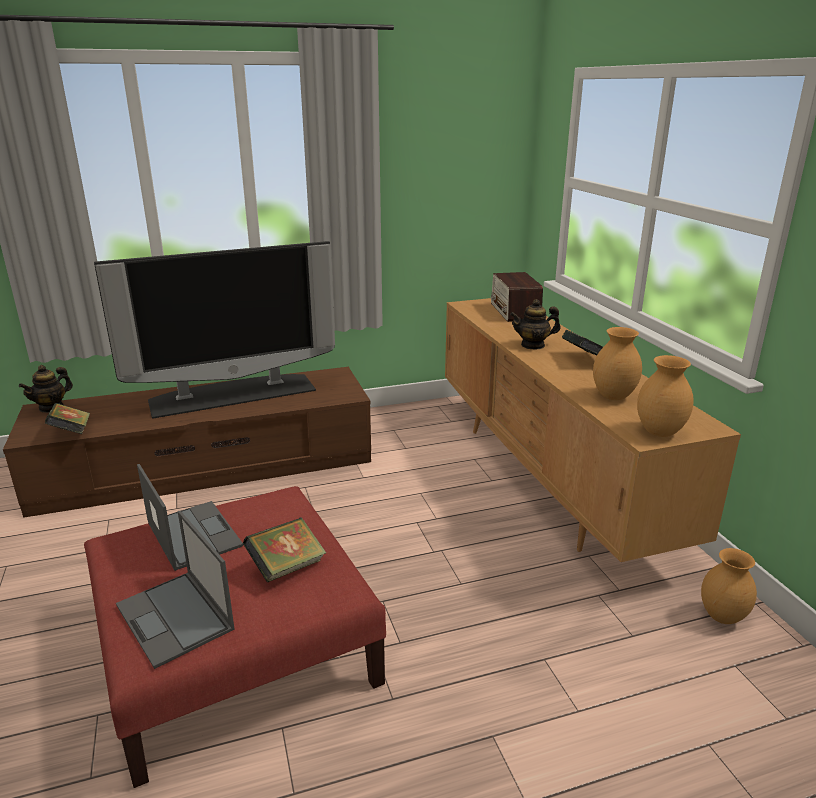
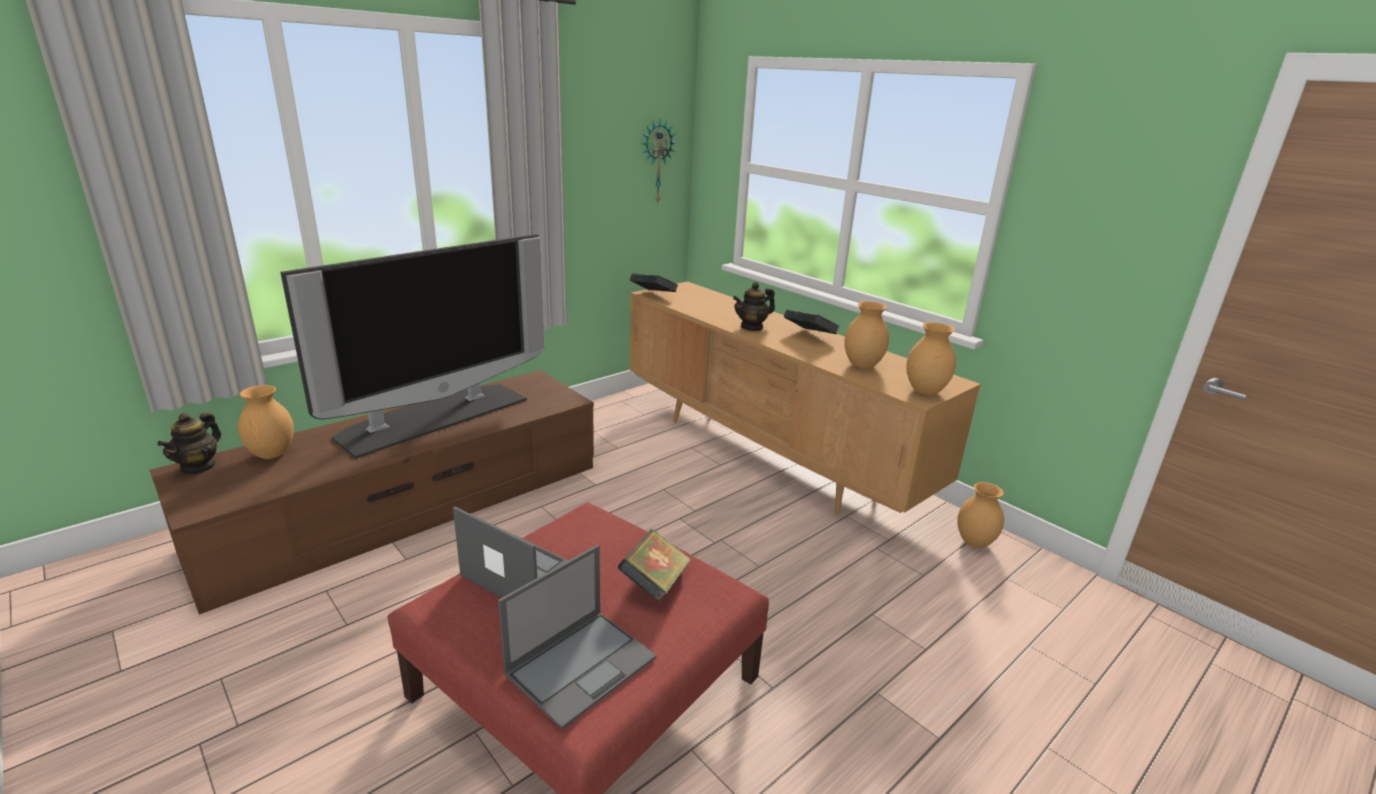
camera: 25 degrees left, 0 degrees up
book [45,403,90,434] -> book moved to [630,273,678,292]
laptop [116,511,235,669] -> laptop turned 75 degrees counterclockwise [498,544,657,729]
radio [491,272,543,322] -> none
none -> brown vase [238,385,294,459]
none -> wall clock [641,119,677,204]

